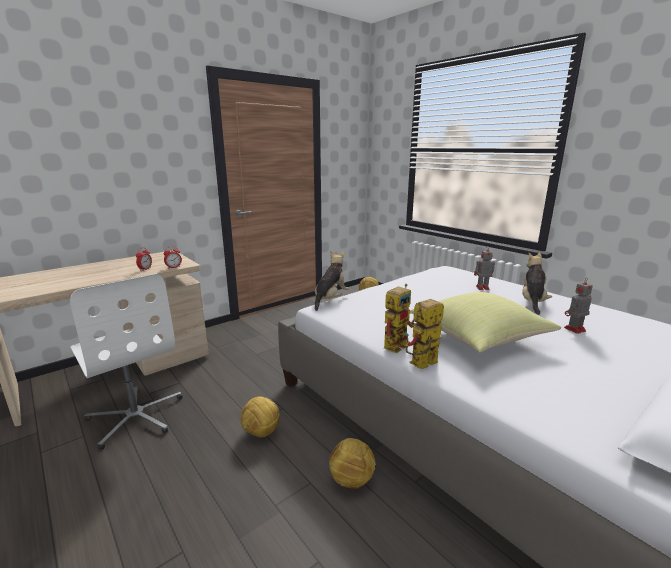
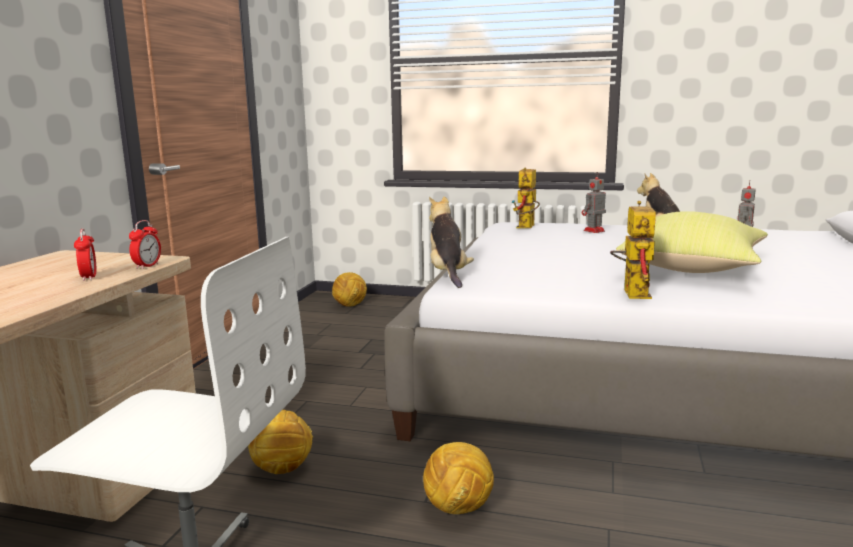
camera: 35 degrees left, 5 degrees down
football [329,438,376,489] -> football moved to [248,410,313,474]
toy robot [403,299,444,369] -> toy robot moved to [512,168,540,228]

